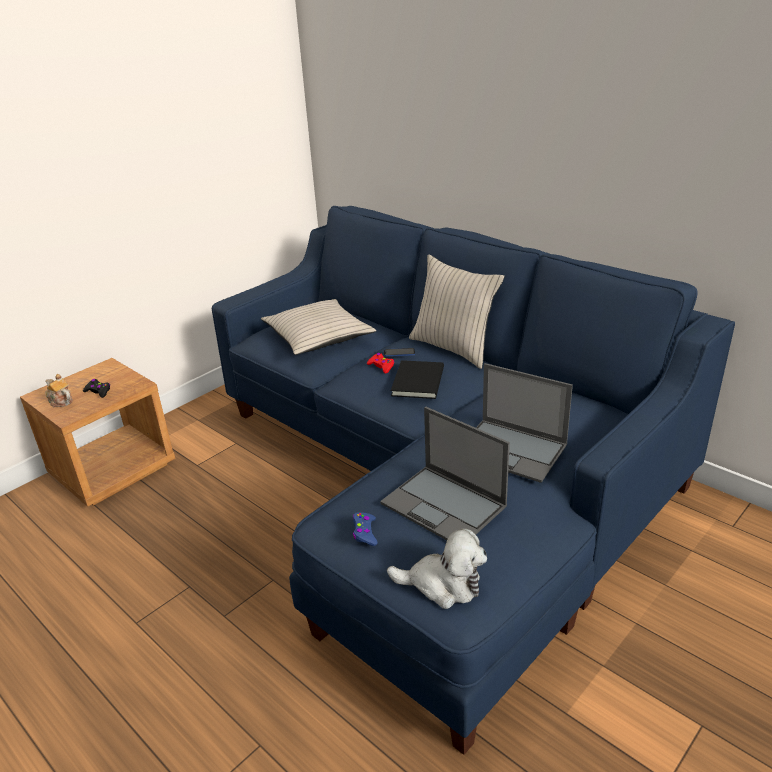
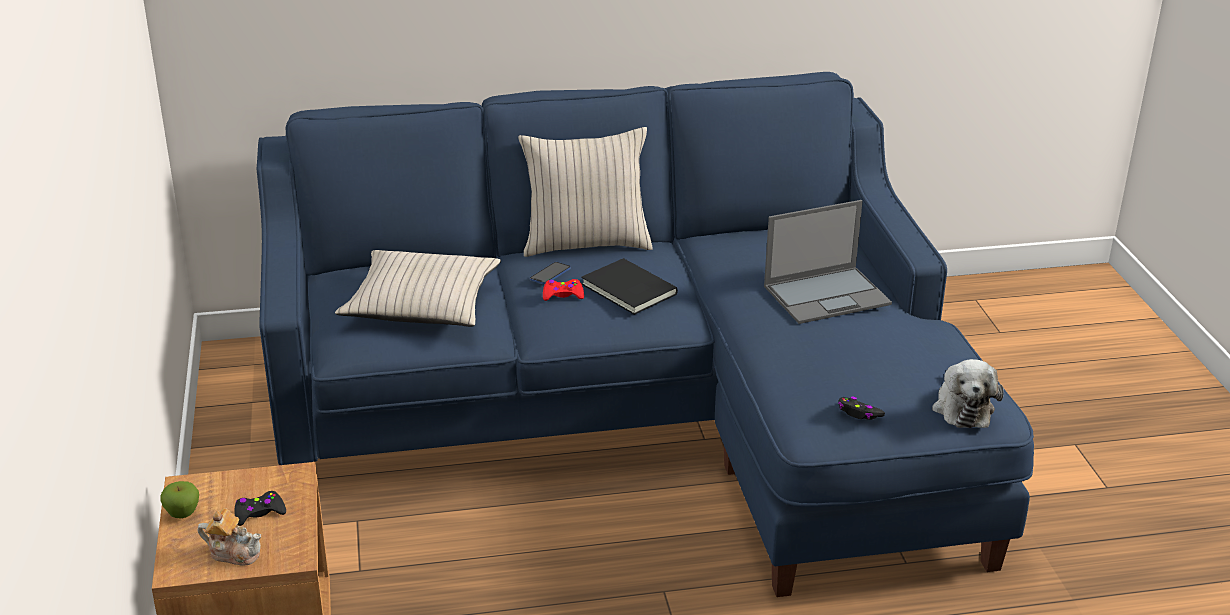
camera: 55 degrees left, 0 degrees up
teapot [45,374,73,407] -> teapot turned 150 degrees counterclockwise [198,508,261,566]
blue game controller [353,512,377,546] -> black game controller [838,397,885,420]
laptop [380,407,510,540] -> none
plush toy [387,528,487,609] -> plush toy turned 135 degrees clockwise [932,359,1004,428]
none -> apple [160,481,199,518]

